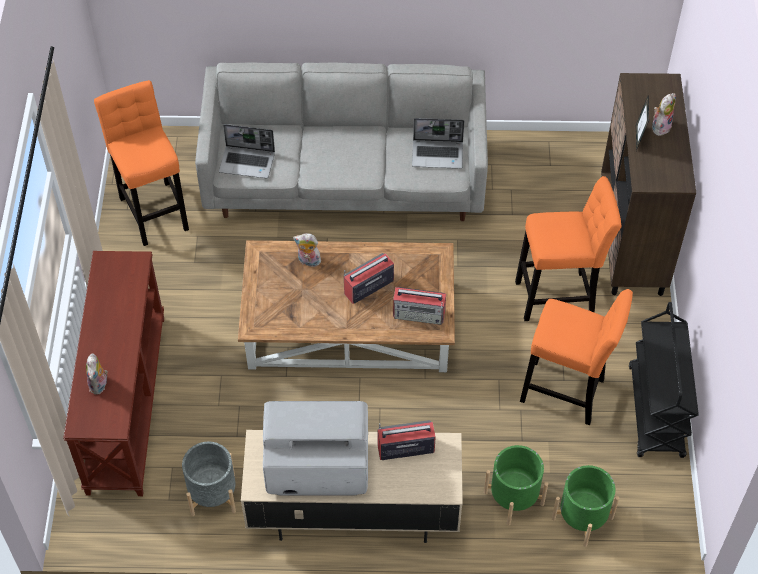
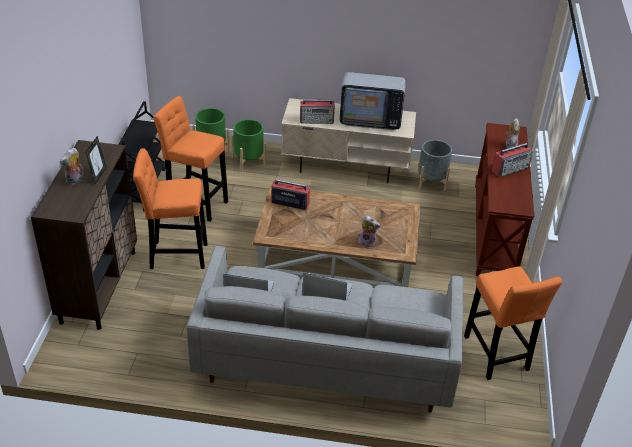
camera: 175 degrees left, 15 degrees down
laptop [219,124,275,178] -> laptop moved to [302,273,353,301]
radio [344,253,394,304] -> radio moved to [492,143,533,177]

